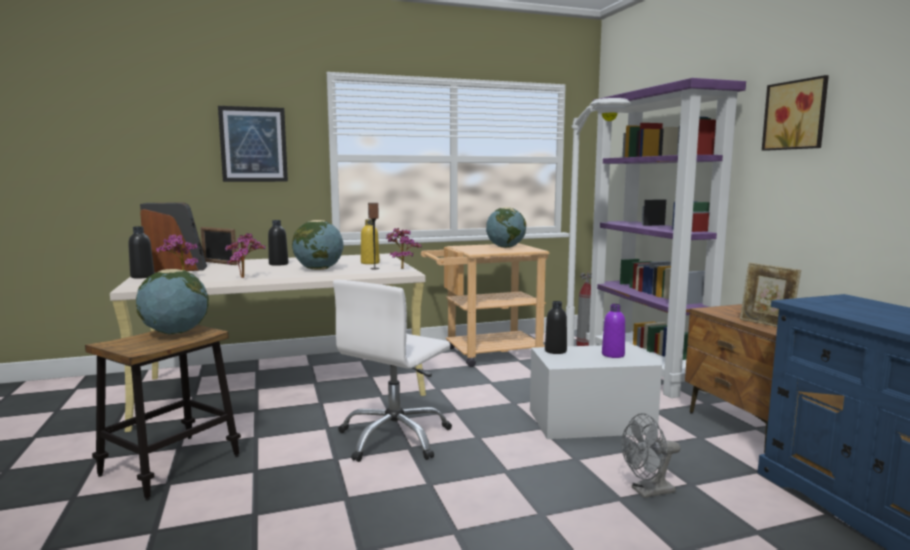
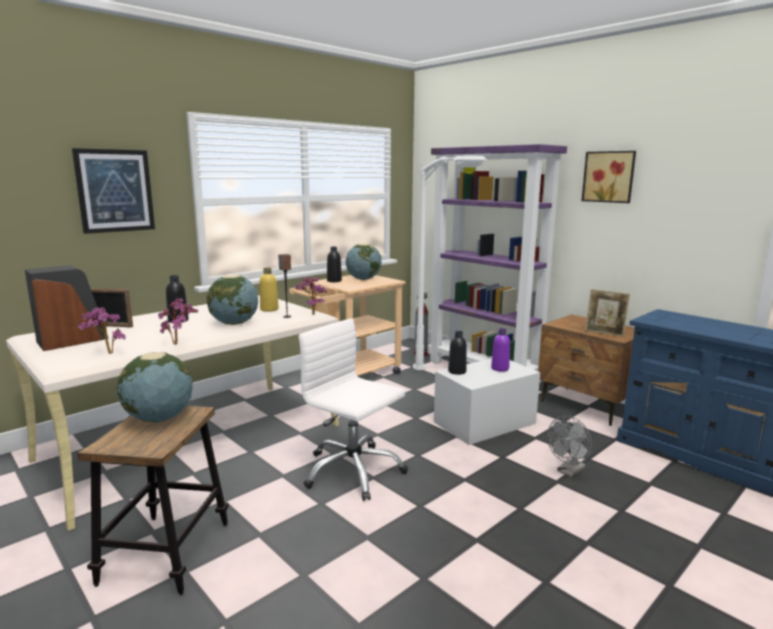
camera: 25 degrees left, 5 degrees up
black bottle [128,226,155,279] -> black bottle moved to [327,247,342,282]
white office chair [333,280,452,462] -> white office chair turned 120 degrees clockwise [299,319,408,501]

